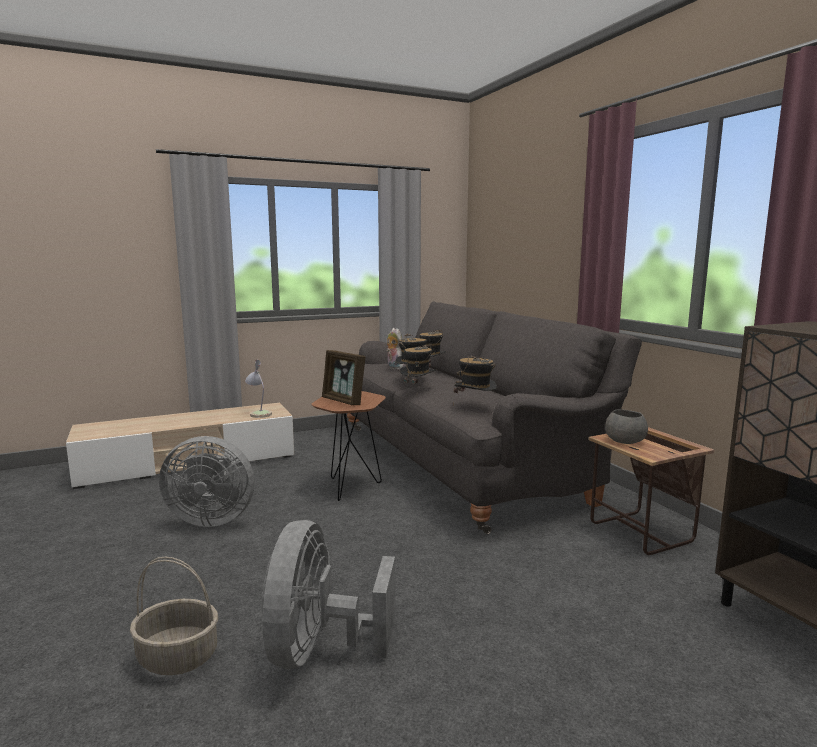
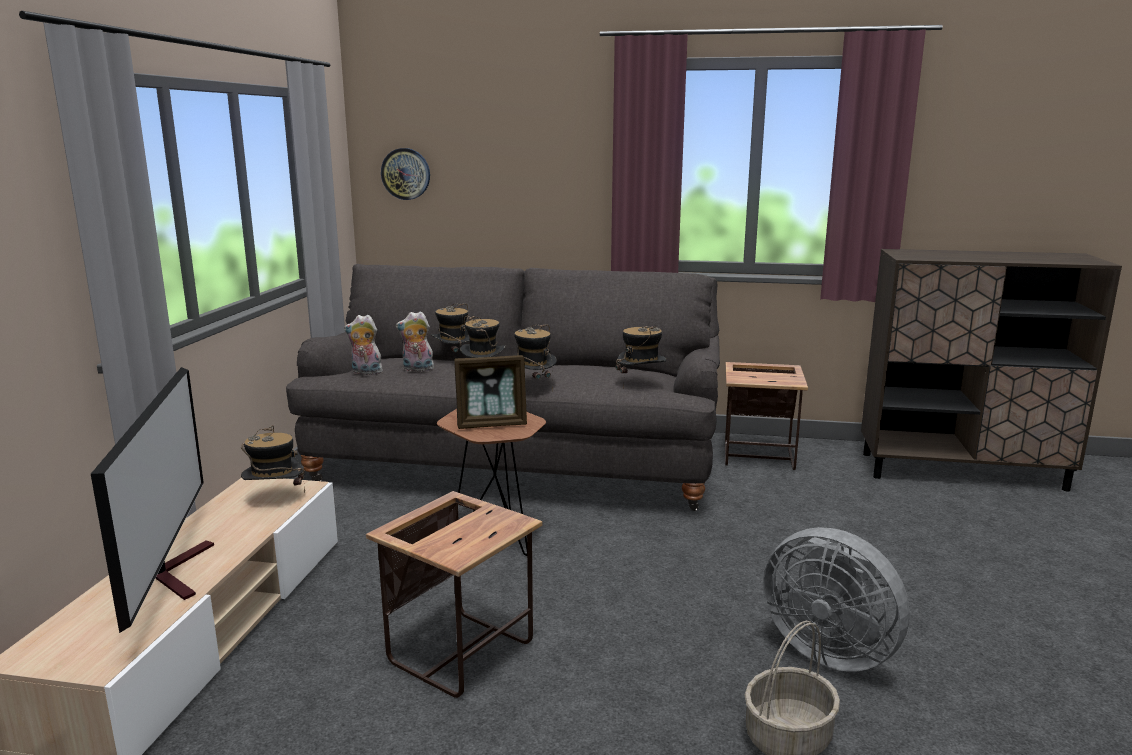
camera: 55 degrees left, 5 degrees up
grey fan [159,436,255,527] -> side table [366,491,542,698]
table lamp [245,360,272,418] -> hat [241,425,305,492]
grey bowl [605,409,648,444] -> none
none -> television [91,367,214,633]
none -> plush toy [344,315,383,375]
none -> wall clock [381,148,430,200]

